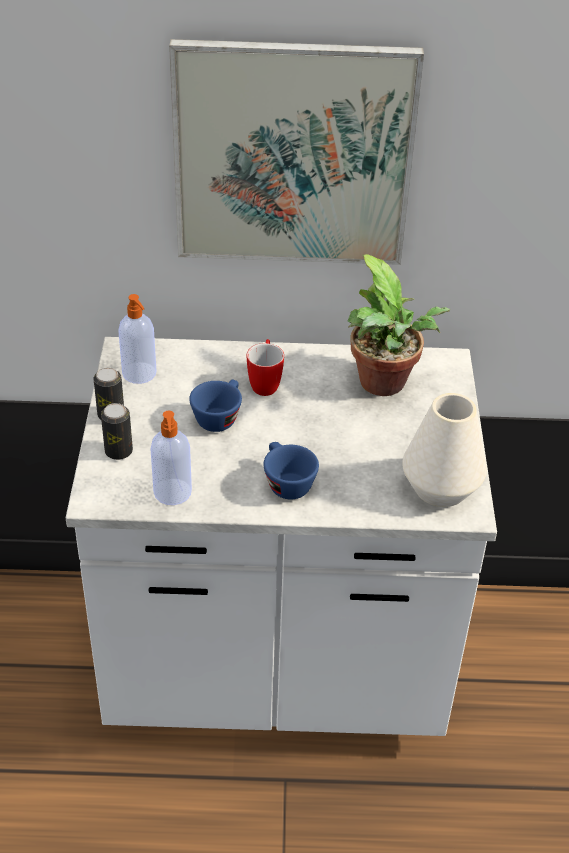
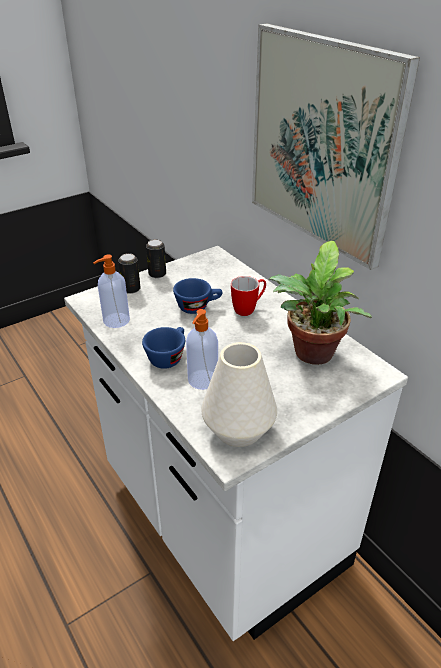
camera: 55 degrees right, 5 degrees down
soap dispenser [118,294,156,384] -> soap dispenser moved to [186,309,218,390]

